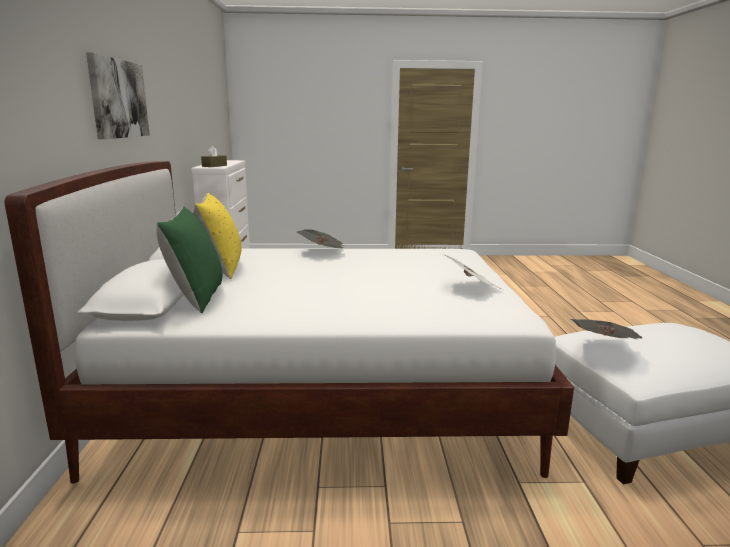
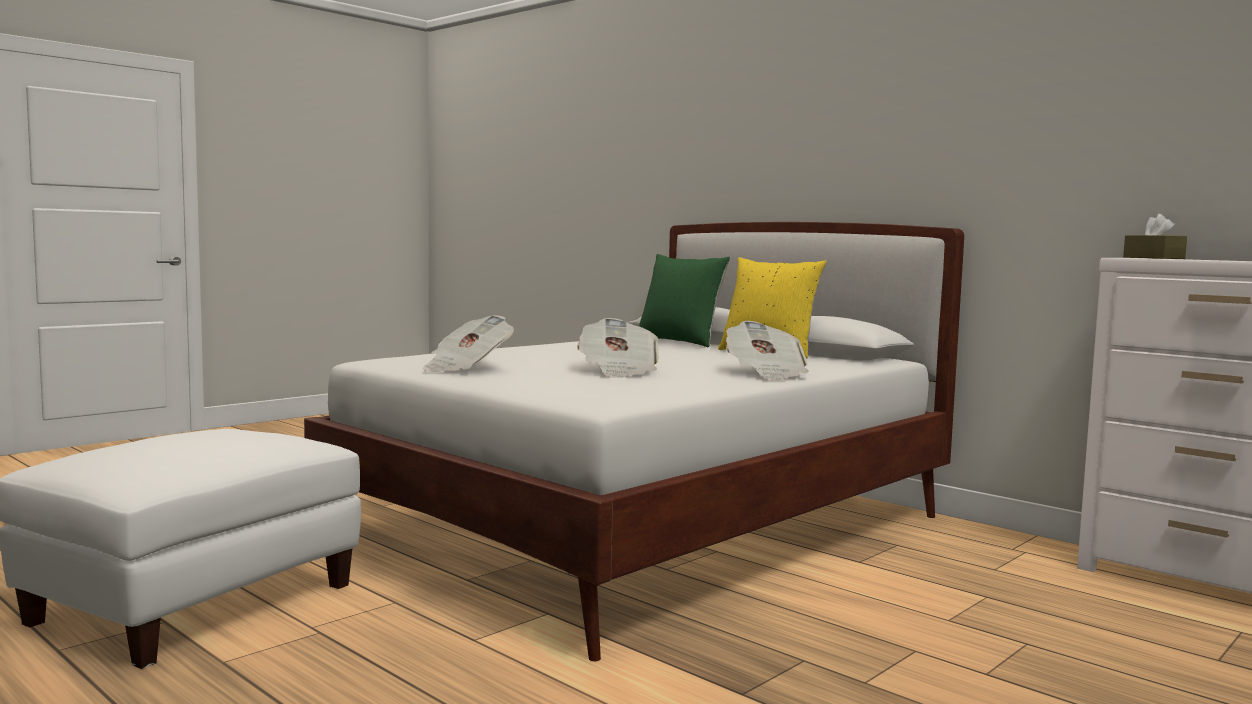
camera: 135 degrees right, 10 degrees down
picture [86,52,150,139] -> none
newspaper [571,319,642,339] -> newspaper moved to [577,318,659,378]

